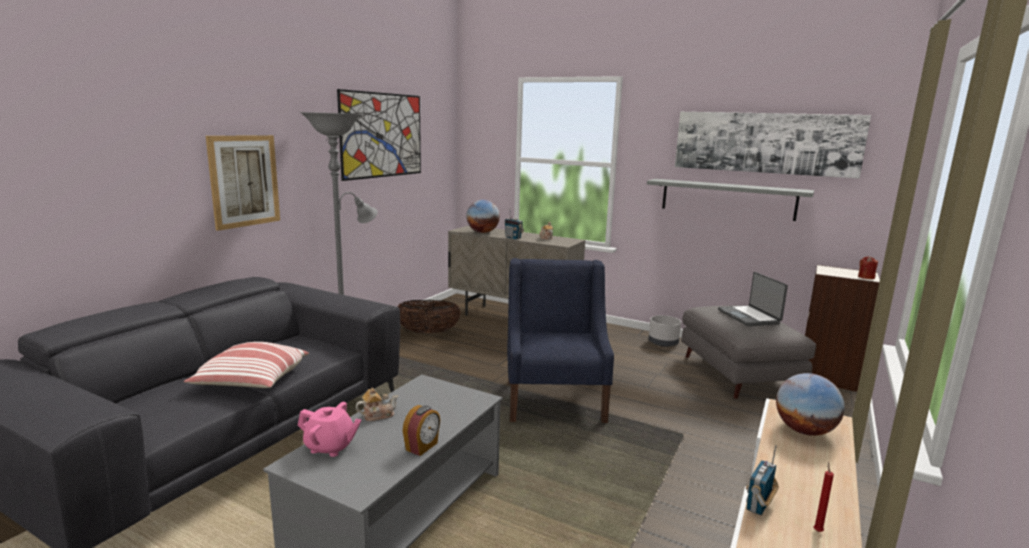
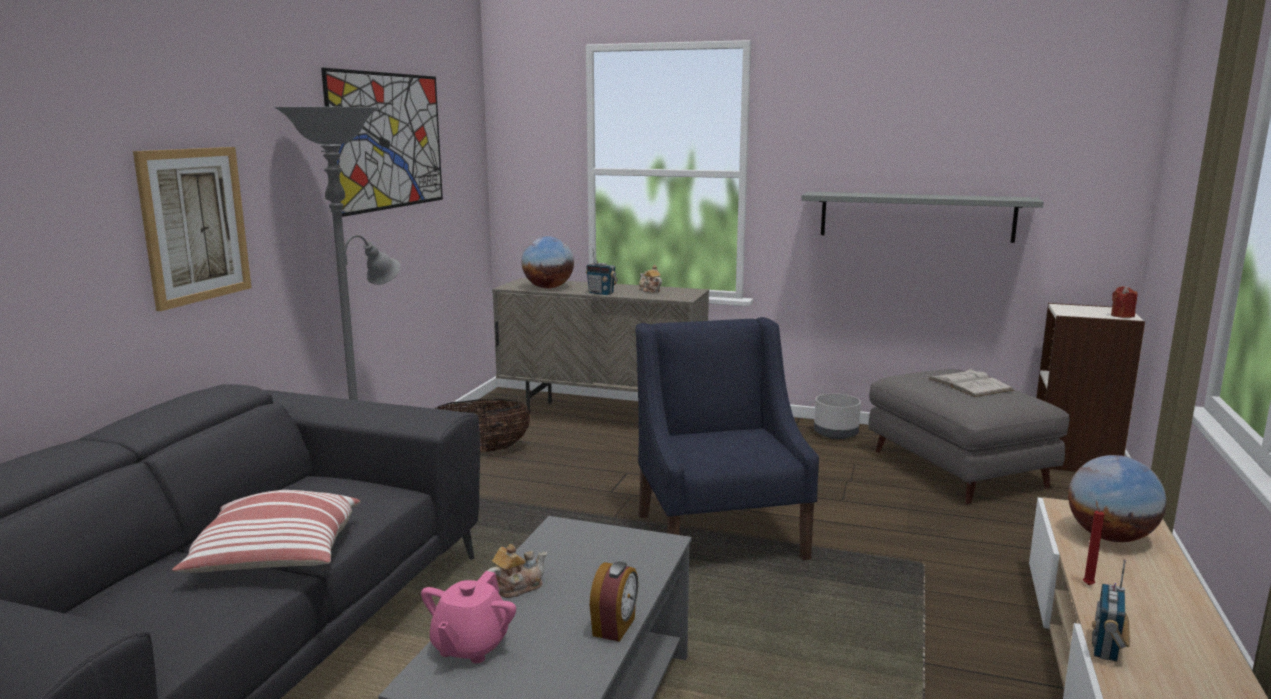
camera: 10 degrees left, 0 degrees up
pink teapot [298,402,362,457] -> pink teapot turned 105 degrees clockwise [421,571,516,663]
picture [675,112,871,179] -> none
laptop [718,272,788,326] -> white book [928,368,1014,397]
red candle [814,462,834,532] -> red candle moved to [1083,500,1104,585]

